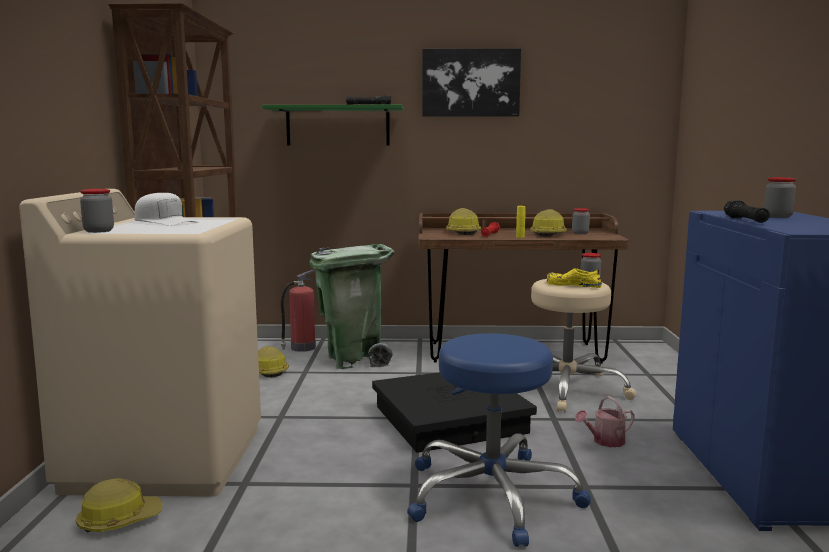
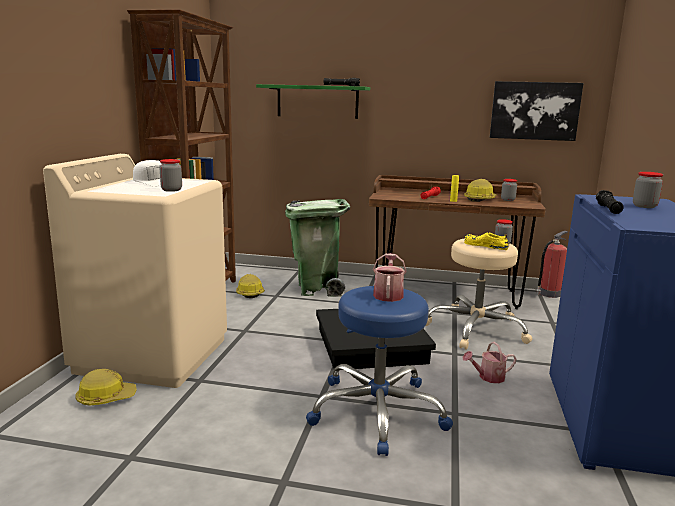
camera: 10 degrees right, 5 degrees up
jar [80,189,114,233] -> jar moved to [159,159,182,192]
fire extinguisher [281,270,316,352] -> fire extinguisher moved to [536,231,568,298]
picture [422,48,521,117] -> picture moved to [490,81,584,141]
hard hat [446,208,481,235] -> none
none -> watering can [373,253,407,302]

